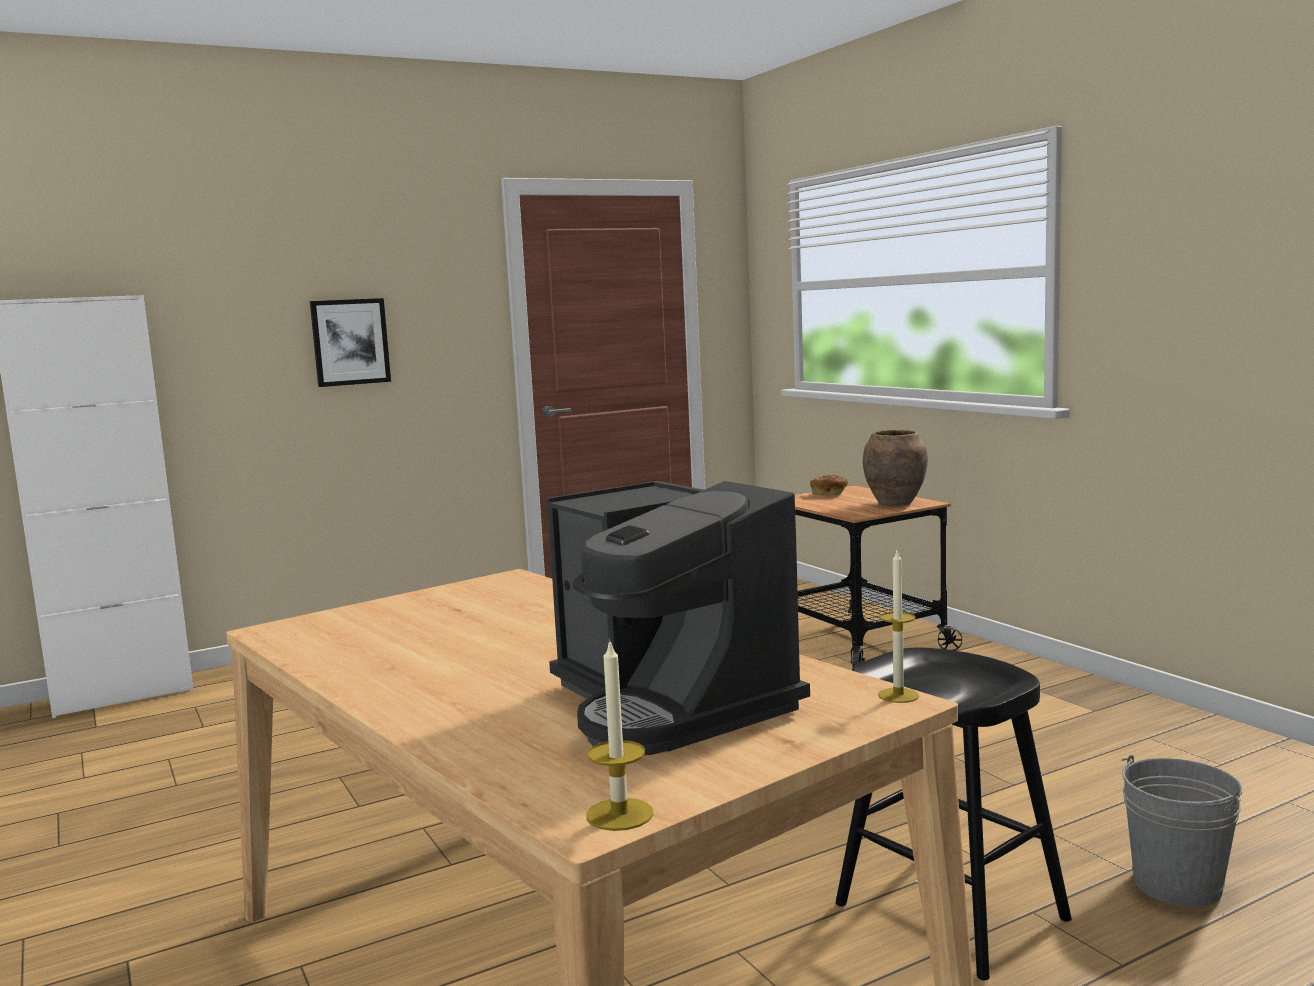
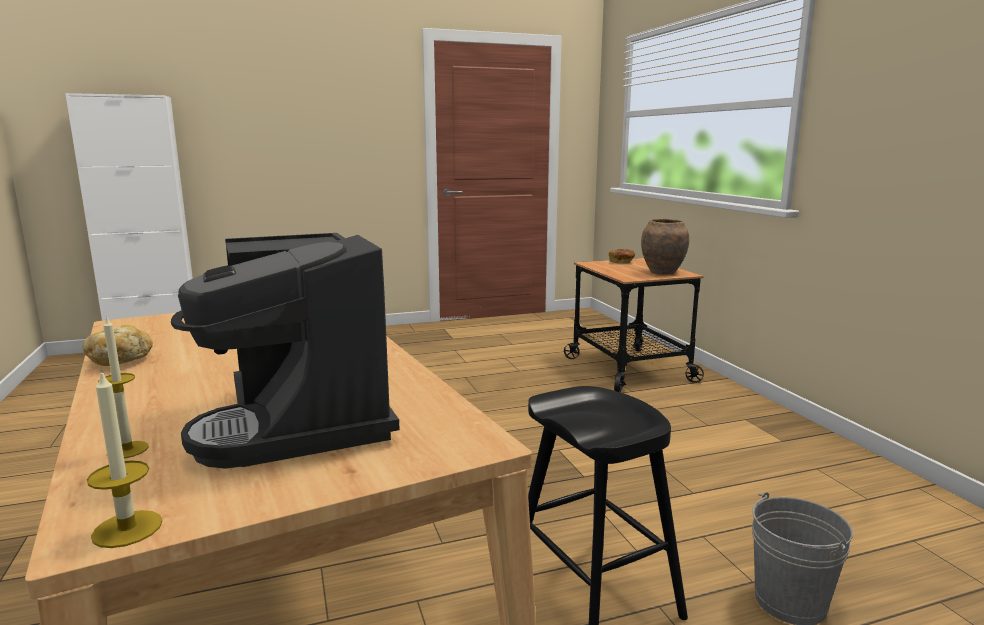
camera: 10 degrees right, 5 degrees up
picture [310,298,391,387] -> none
candle [878,551,919,703] -> candle moved to [98,315,149,459]
none -> bread [82,325,153,366]

